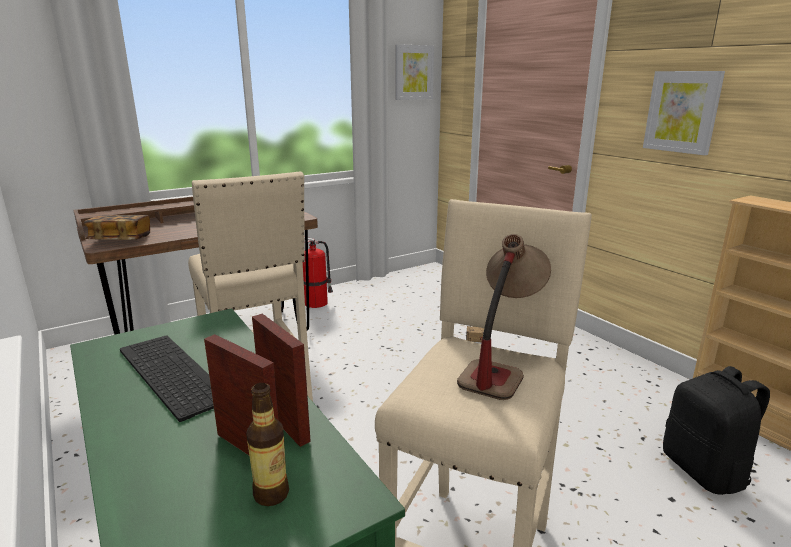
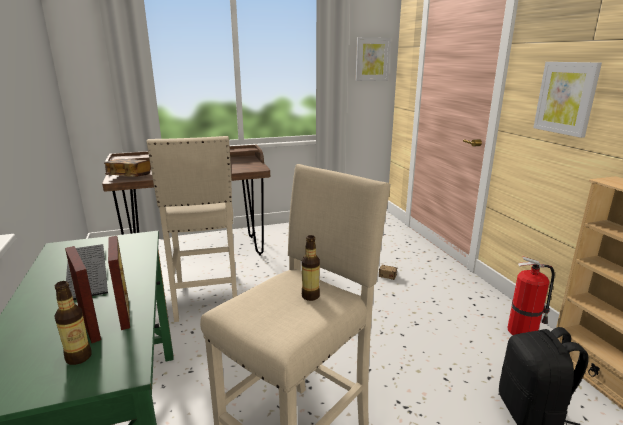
camera: 15 degrees right, 0 degrees up
fire extinguisher [303,238,333,308] -> fire extinguisher moved to [507,256,555,335]
table lamp [457,234,551,400] -> bottle [301,235,320,301]

